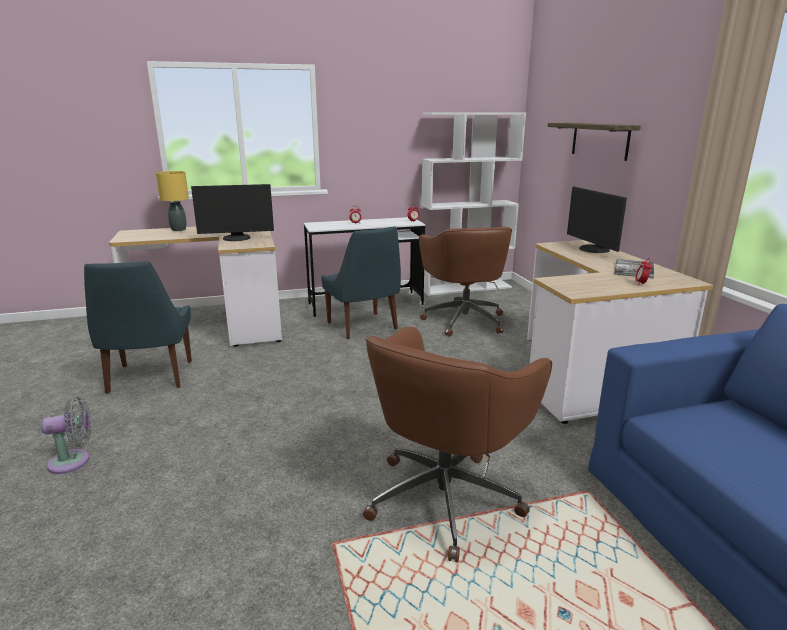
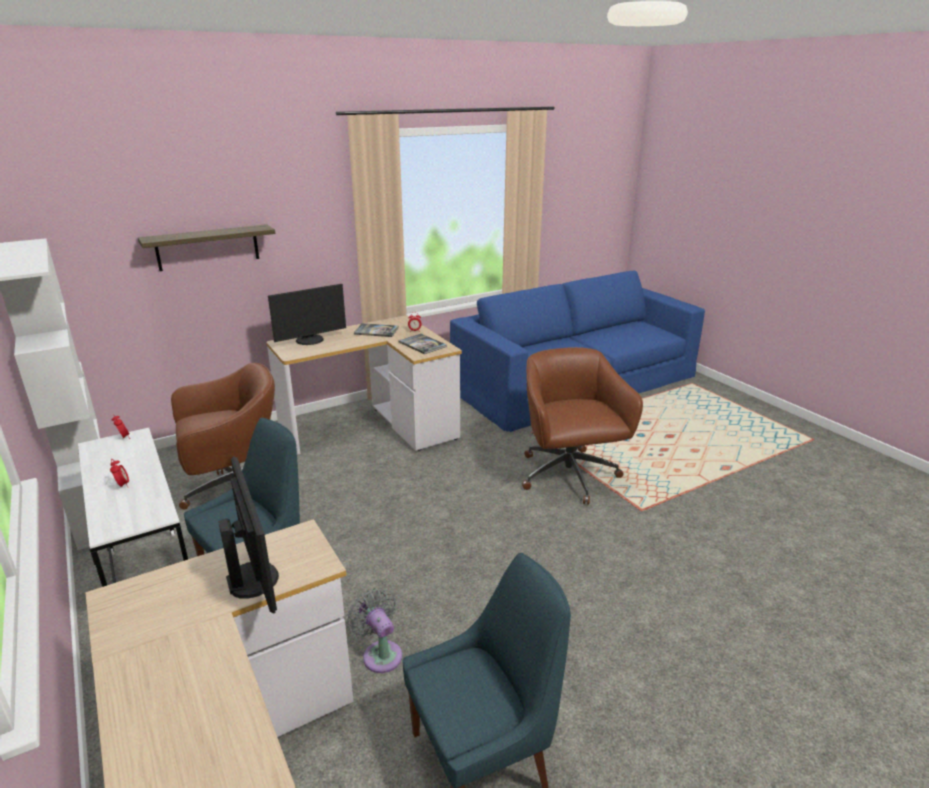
camera: 105 degrees left, 5 degrees up
grey fan [41,396,91,474] -> grey fan moved to [347,588,402,673]
yellow table lamp [156,171,189,231] -> none
brown office chair [363,327,552,562] -> brown office chair turned 120 degrees counterclockwise [522,347,643,505]
none -> book [399,334,447,354]

